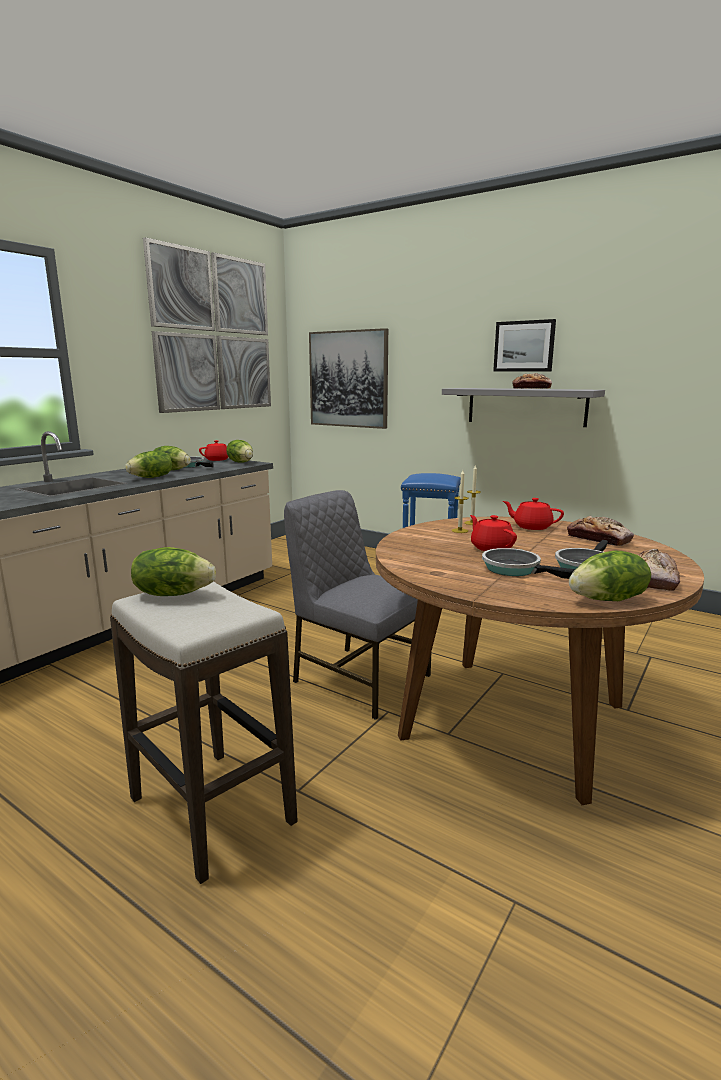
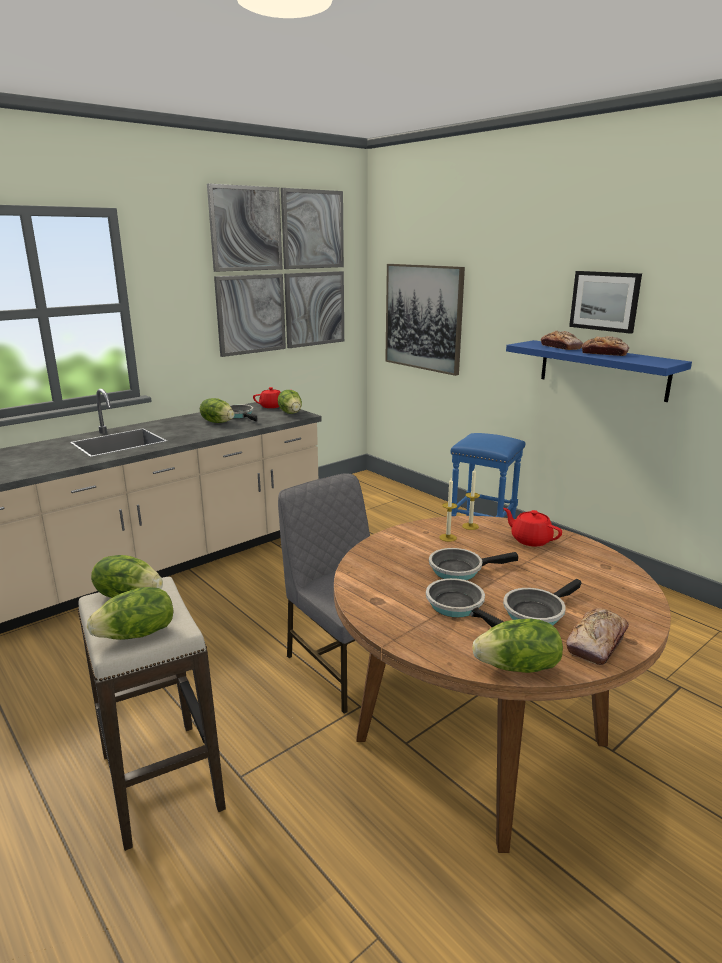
camera: 15 degrees right, 5 degrees up
lettuce [125,451,172,478] -> lettuce moved to [87,587,173,640]
grey shelf [442,388,605,427] -> blue shelf [506,340,692,402]
red teapot [470,515,517,551] -> frying pan [429,548,518,580]
bread [567,516,634,546] -> bread moved to [541,331,583,350]

